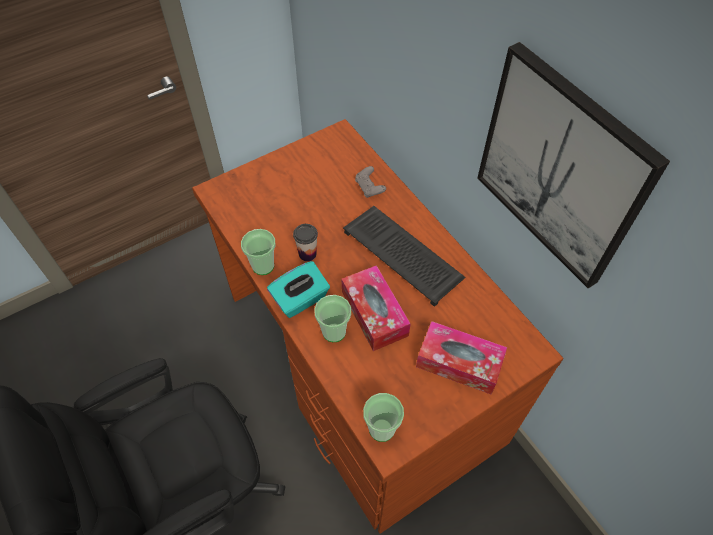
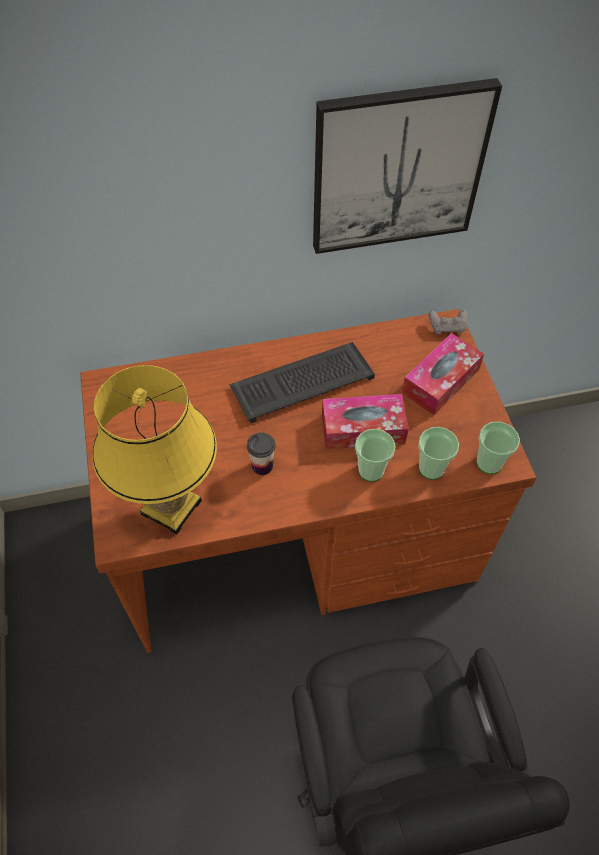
camera: 70 degrees left, 0 degrees up
cup [241,229,276,275] -> cup moved to [418,427,459,480]
turquoise tissue box [267,261,330,318] -> none
grey game controller [355,166,386,198] -> grey game controller moved to [428,309,468,334]
none -> yellow table lamp [92,365,217,535]

